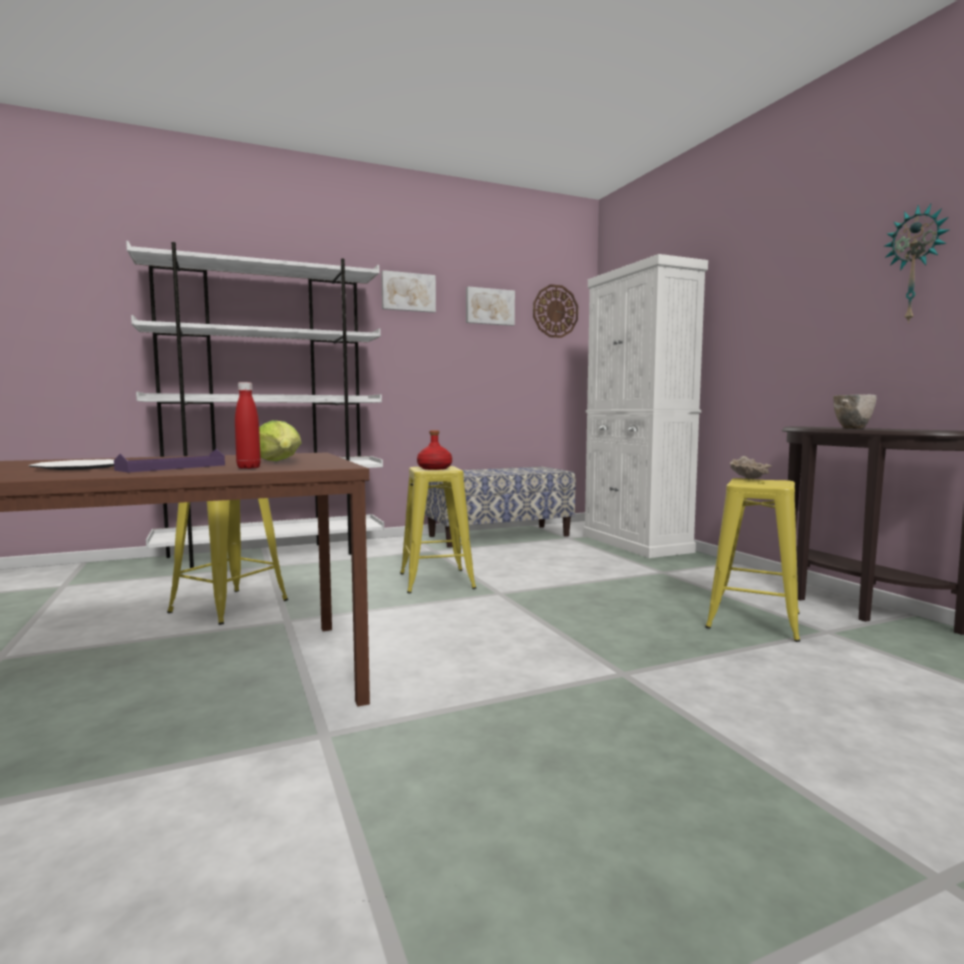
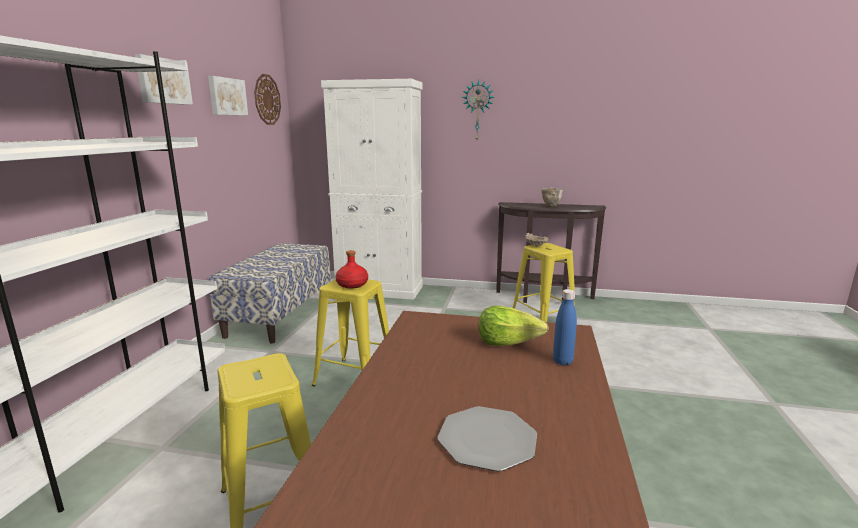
camera: 55 degrees left, 10 degrees up
purple tray [114,449,225,473] -> none
red bottle [235,382,261,469] -> blue bottle [553,289,577,365]
wall clock [883,204,949,324] -> wall clock moved to [462,80,494,140]

